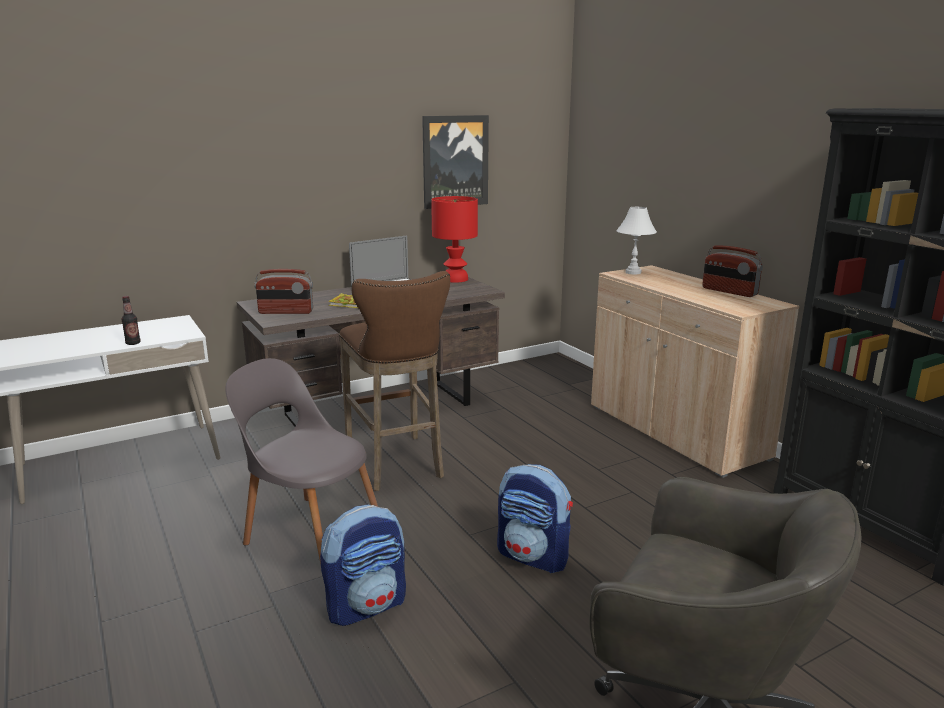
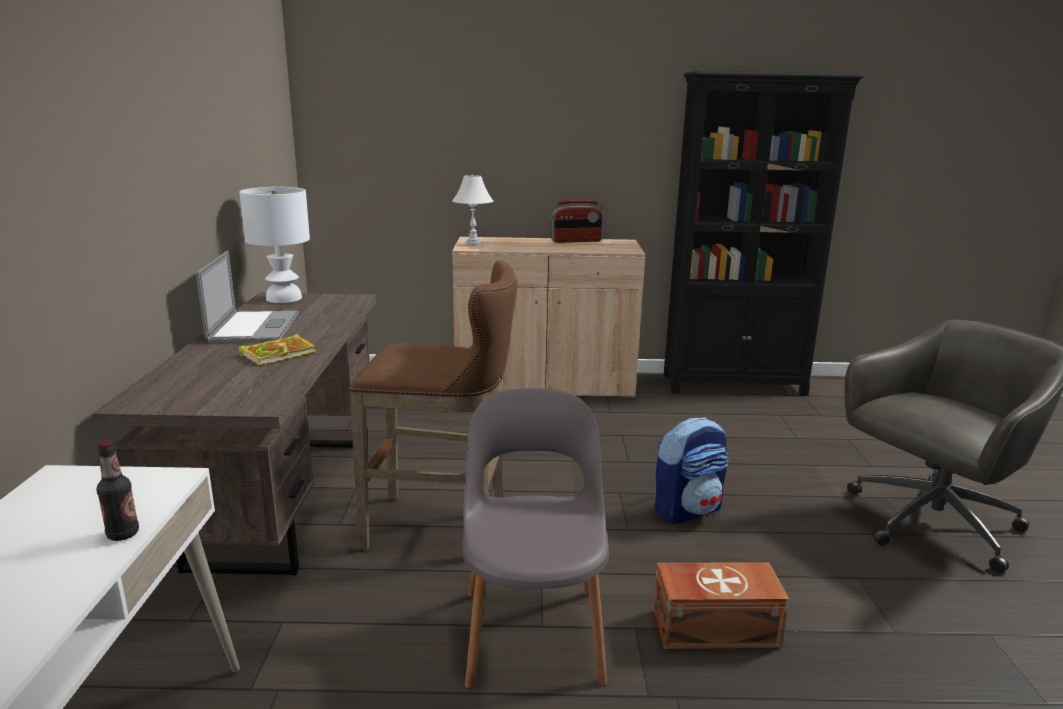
camera: 60 degrees left, 0 degrees up
grey chair [225,358,378,564] -> grey chair turned 120 degrees clockwise [462,388,609,689]
radio [254,269,313,314] -> none
backpack [320,505,406,626] -> brown storage box [653,562,789,649]
picture [422,115,489,209] -> none
red table lamp [431,196,478,283] -> white table lamp [239,187,310,303]

